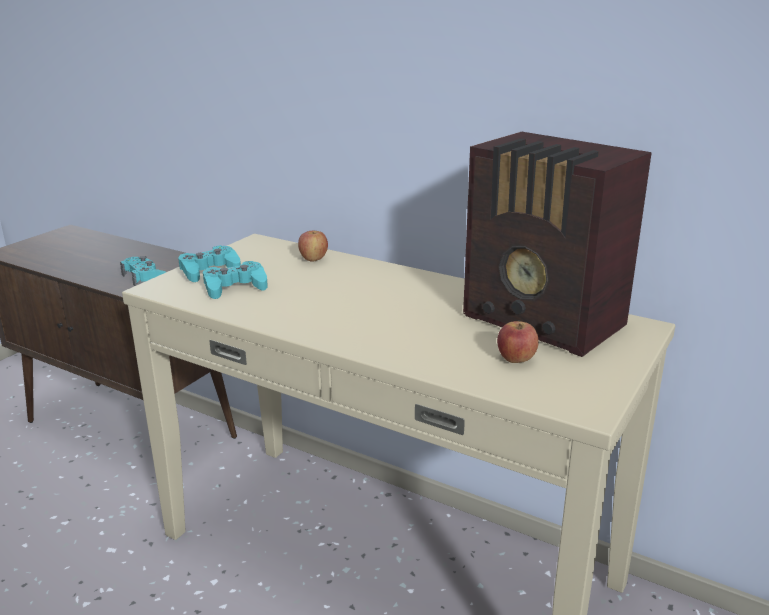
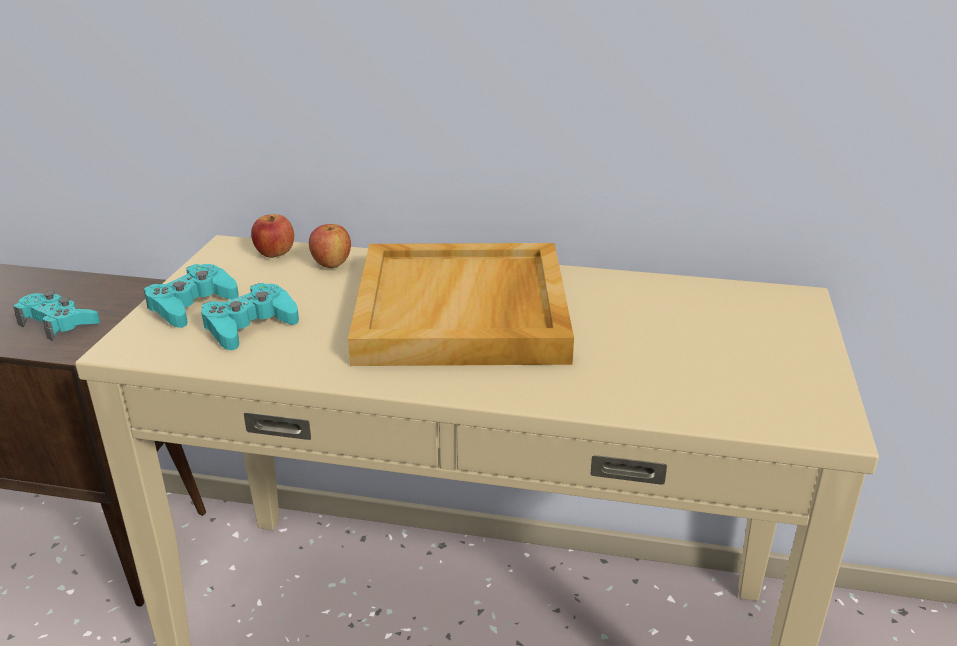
camera: 20 degrees left, 5 degrees up
radio [463,132,652,357] -> none
apple [497,321,539,363] -> apple moved to [251,214,294,258]
none -> beige tray [348,243,574,366]

